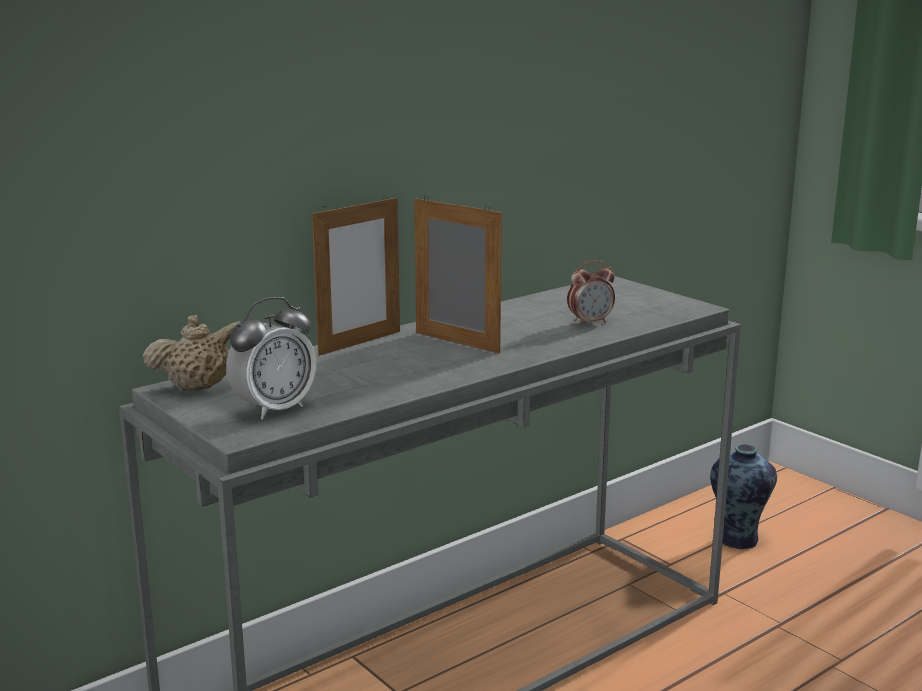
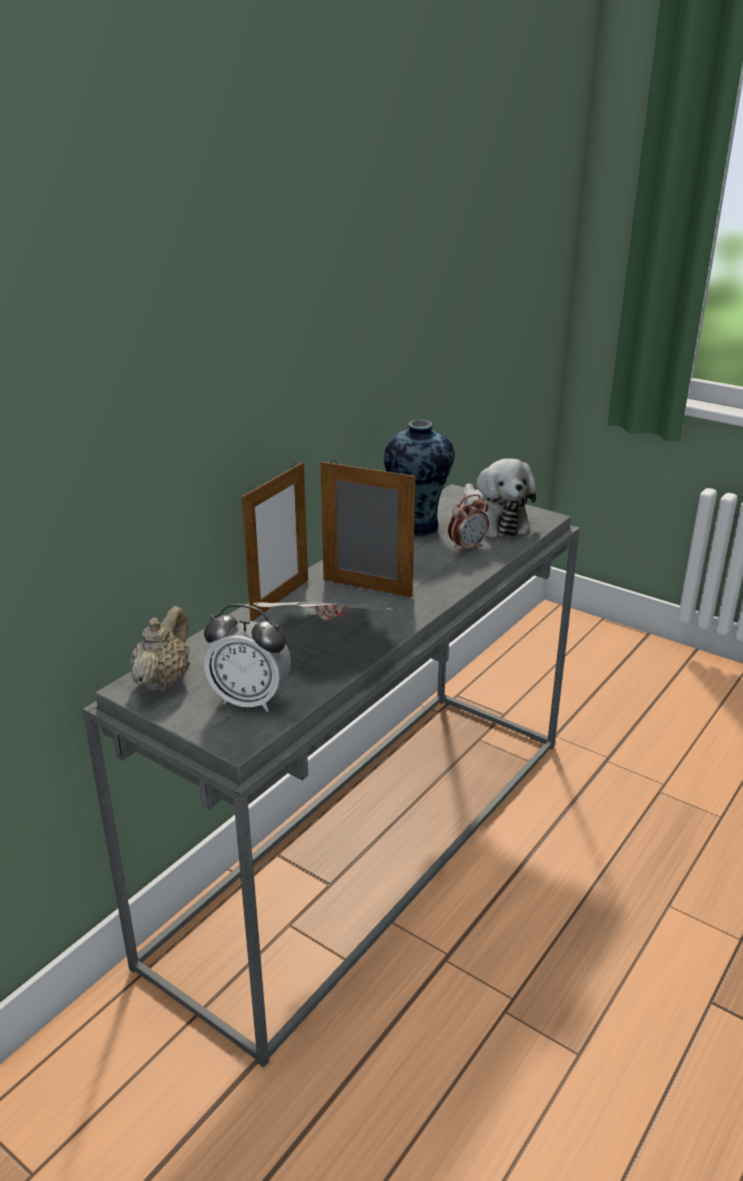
camera: 15 degrees left, 10 degrees up
beige teapot [142,315,241,391] -> beige teapot turned 45 degrees counterclockwise [130,606,190,691]
alarm clock [226,297,316,420] -> alarm clock turned 75 degrees clockwise [204,604,291,712]
vase [710,444,777,549] -> vase moved to [384,420,455,536]
none -> newspaper [253,602,397,621]
none -> plush toy [464,458,536,538]

